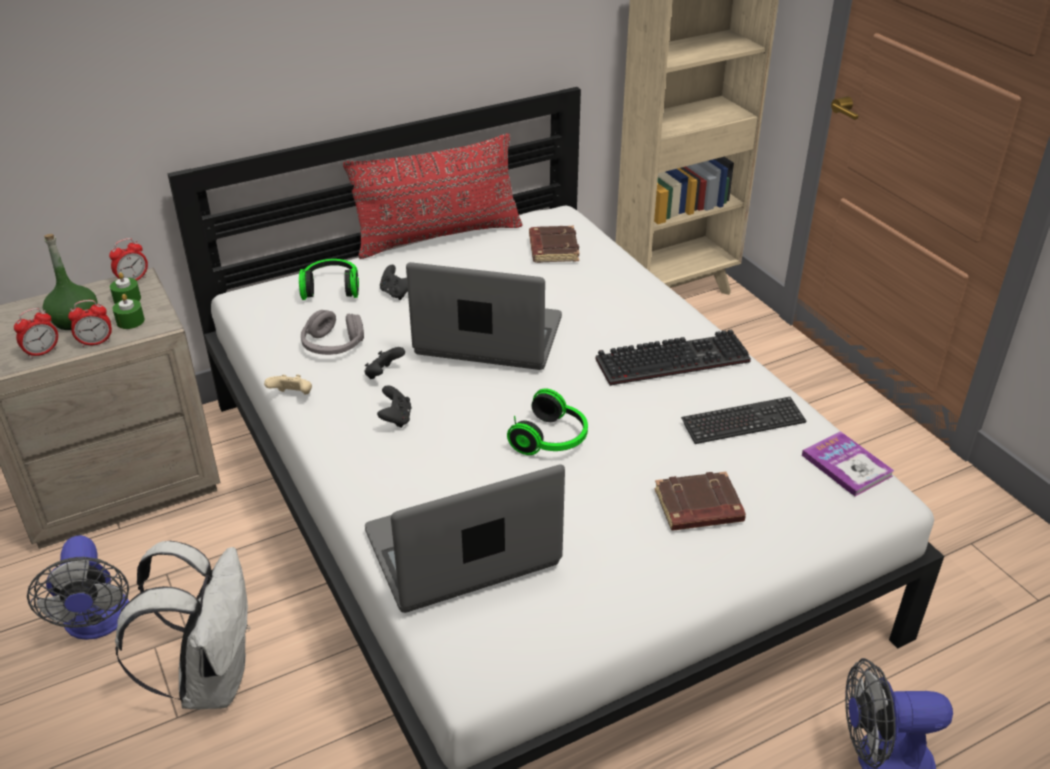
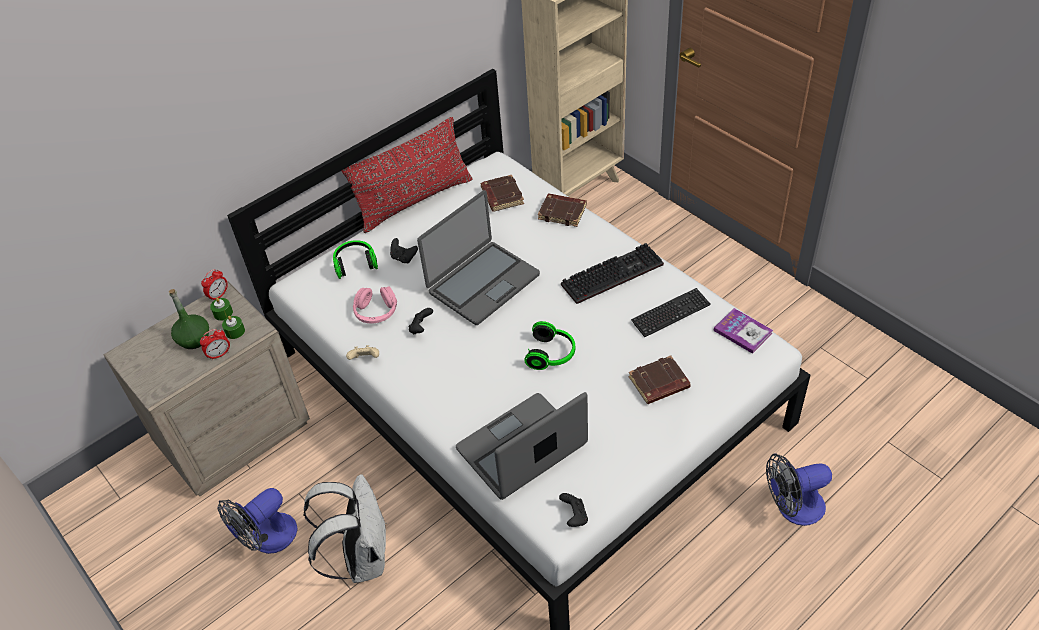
camera: 10 degrees left, 10 degrees up
alarm clock [14,308,58,359] -> none
fan [27,535,129,640] -> fan turned 75 degrees clockwise [218,488,297,554]
grey headphones [301,310,364,355] -> pink headphones [353,287,397,323]
black game controller [377,385,412,428] -> black game controller moved to [559,493,588,527]
laptop [406,262,562,370] -> laptop turned 135 degrees clockwise [417,190,540,325]
none -> brown book [537,193,587,227]

